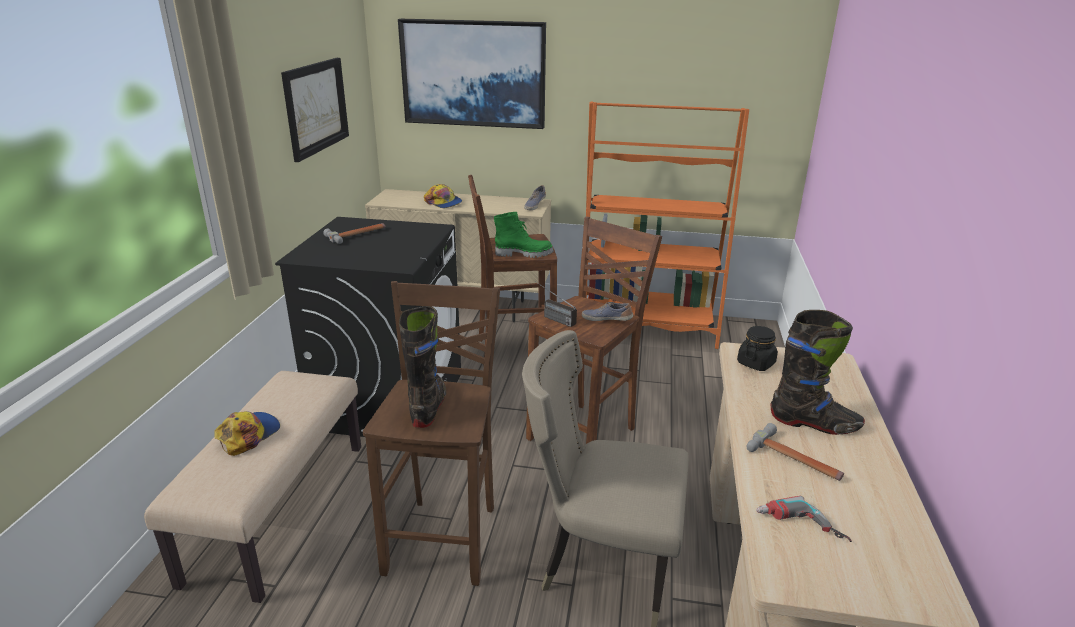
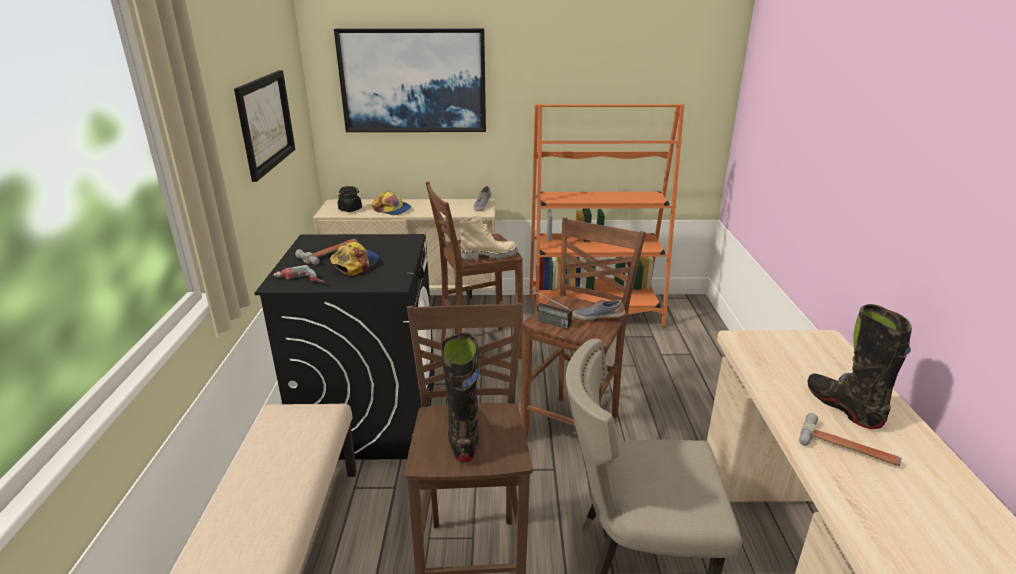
camera: 10 degrees left, 0 degrees up
cap [214,411,280,456] -> cap moved to [330,242,379,276]
green boot [494,212,554,258] -> beige boot [459,215,518,260]
black jar [737,326,778,371] -> black jar moved to [338,186,362,212]
power drill [756,496,852,542] -> power drill moved to [273,265,324,283]
black boot [771,310,865,435] -> black boot turned 120 degrees counterclockwise [807,304,912,429]

